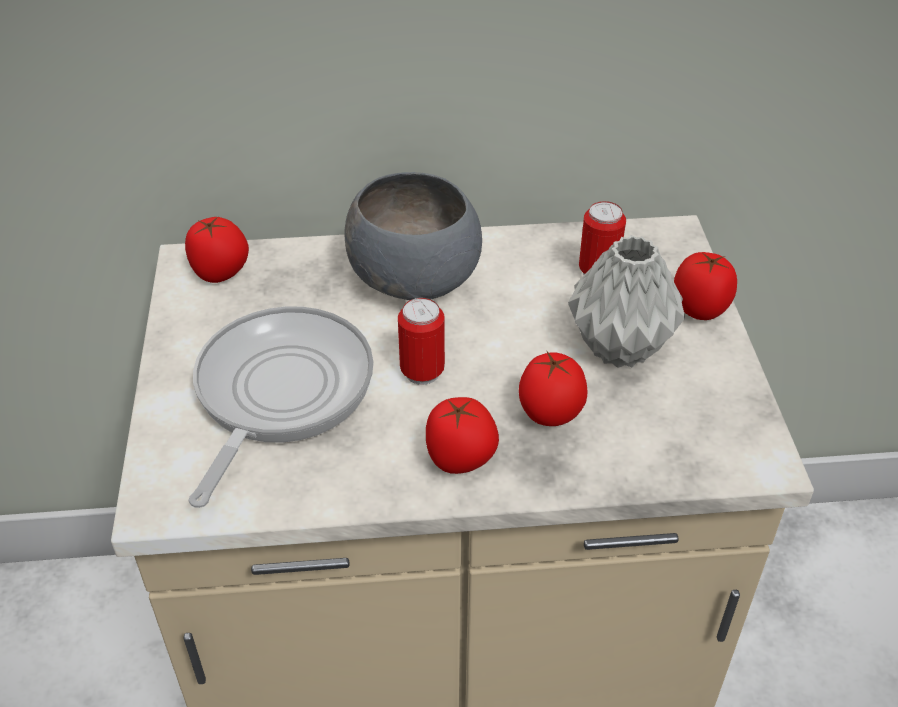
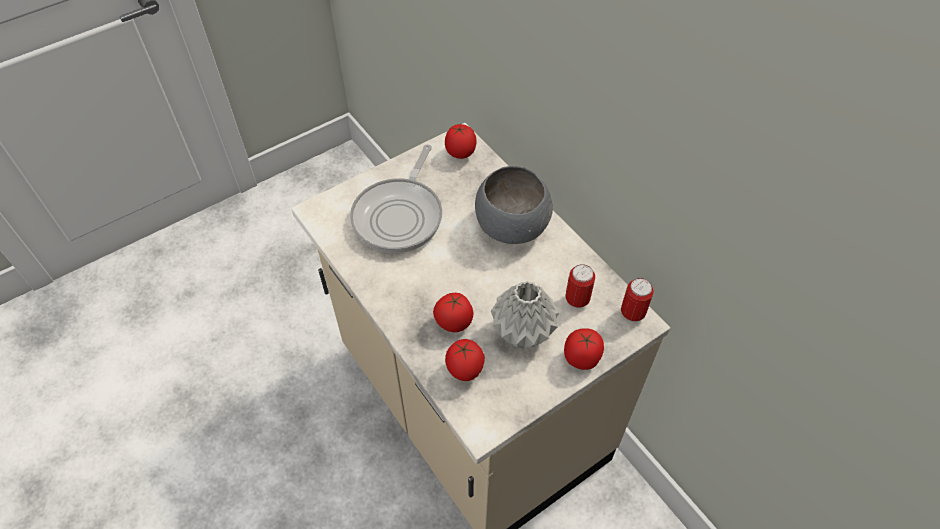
camera: 60 degrees right, 10 degrees up
frying pan [188,306,374,508] -> frying pan turned 120 degrees clockwise [350,145,442,253]
can [398,298,445,385] -> can moved to [621,278,654,322]
tomato [426,397,499,474] -> tomato moved to [445,339,485,381]

